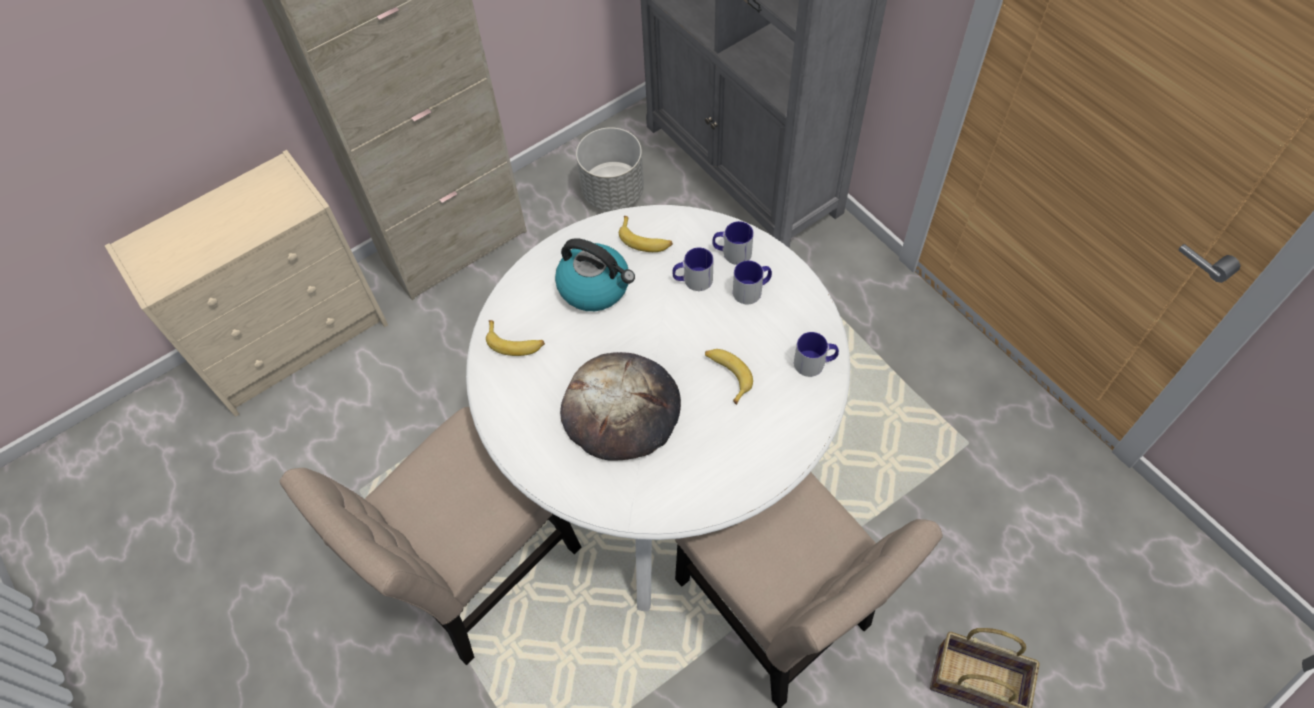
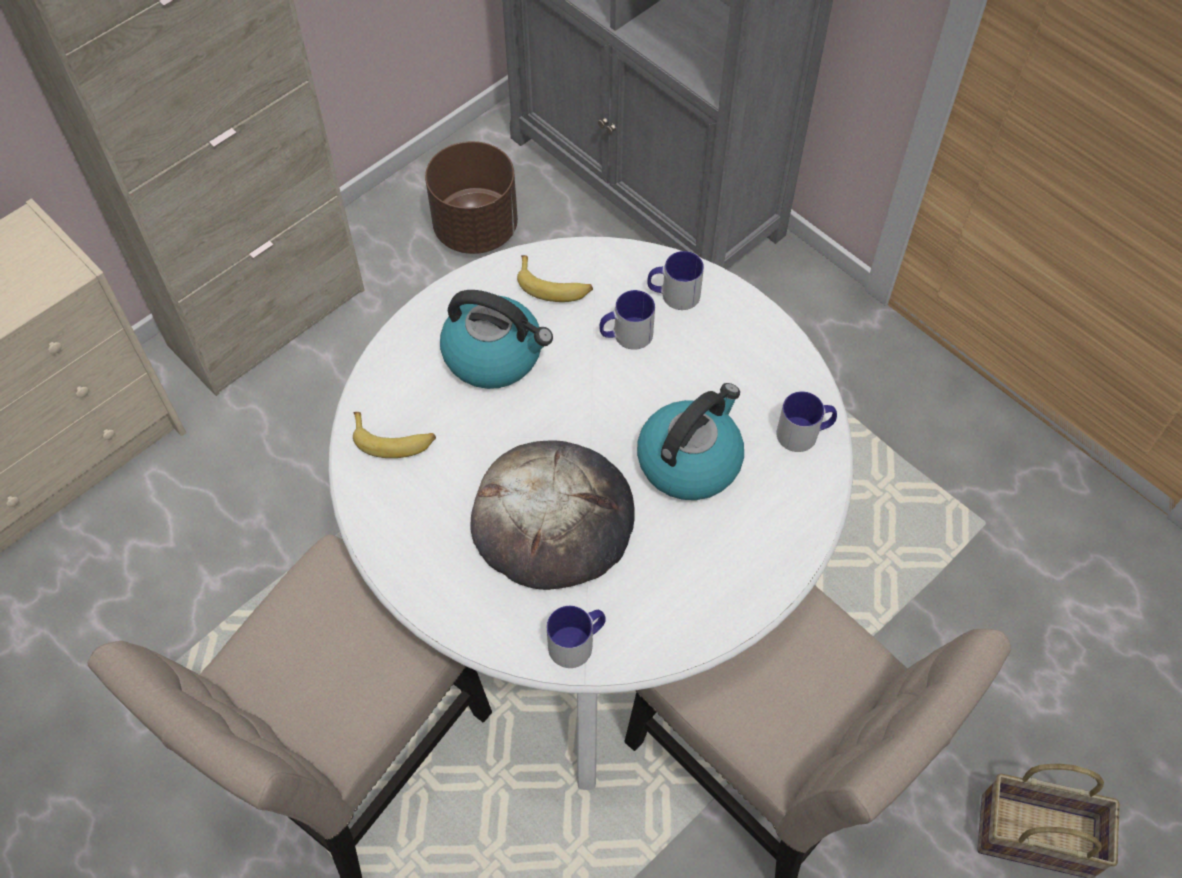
camera: 10 degrees left, 0 degrees up
grey planter [576,127,644,211] -> brown planter [425,141,518,254]
banana [705,349,753,405] -> kettle [637,383,744,500]
mug [733,261,772,304] -> mug moved to [547,606,606,668]

